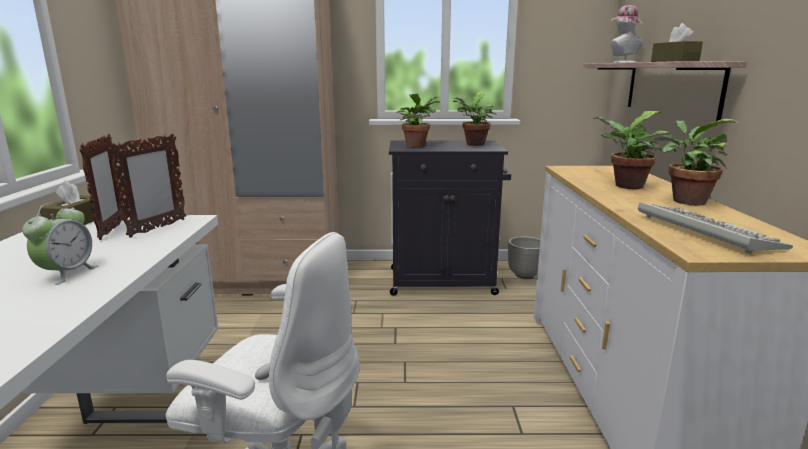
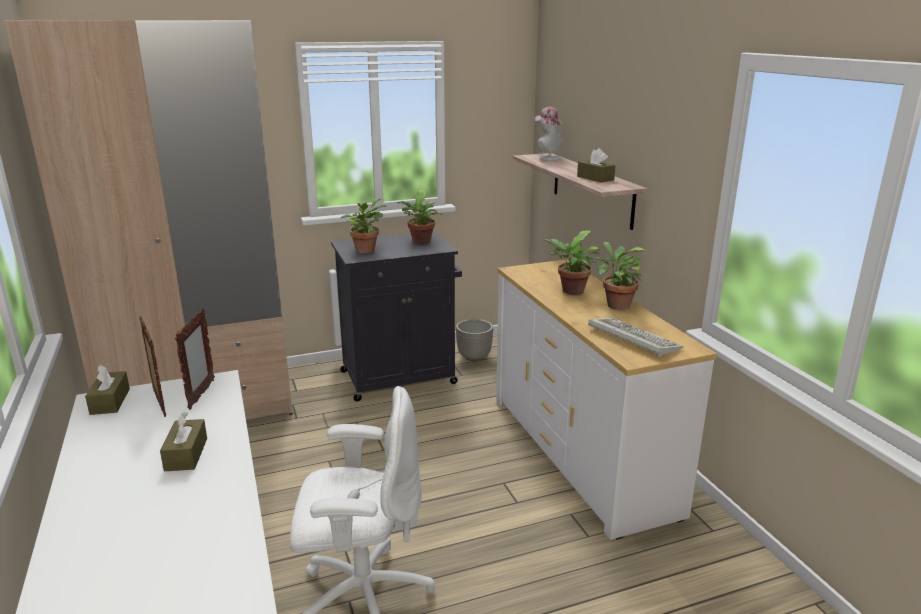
camera: 20 degrees left, 5 degrees up
alarm clock [22,202,98,285] -> brown tissue box [160,412,207,471]

